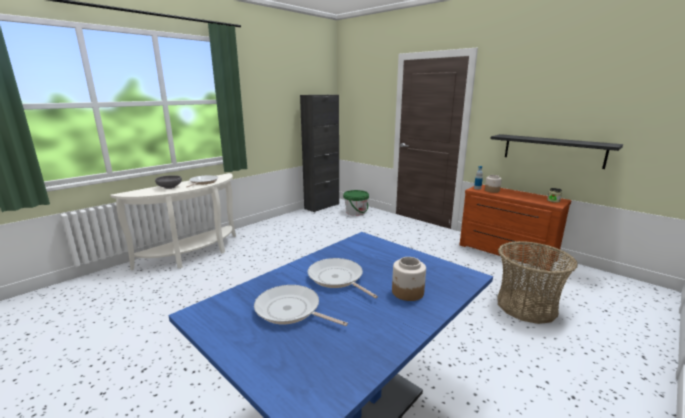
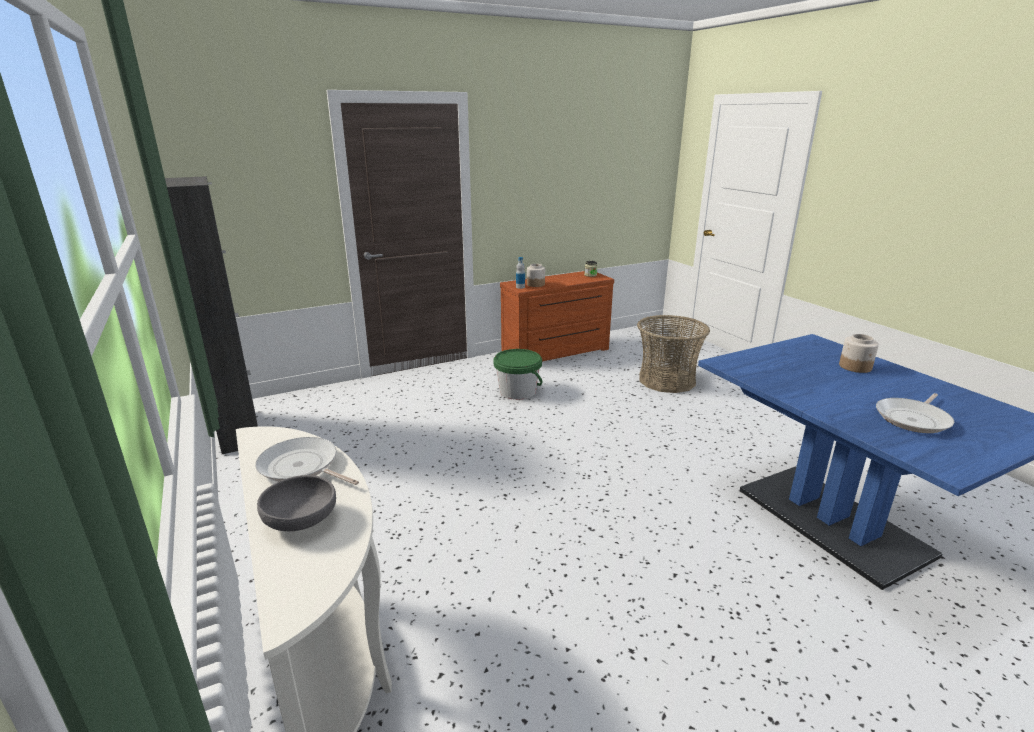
camera: 70 degrees left, 5 degrees up
frying pan [308,258,378,299] -> none
green bucket [343,190,369,216] -> green bucket moved to [493,349,543,400]
black shelf [490,134,623,169] -> none

